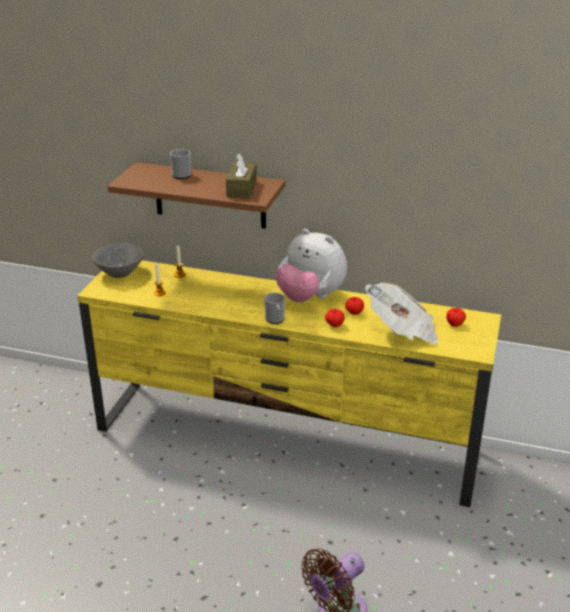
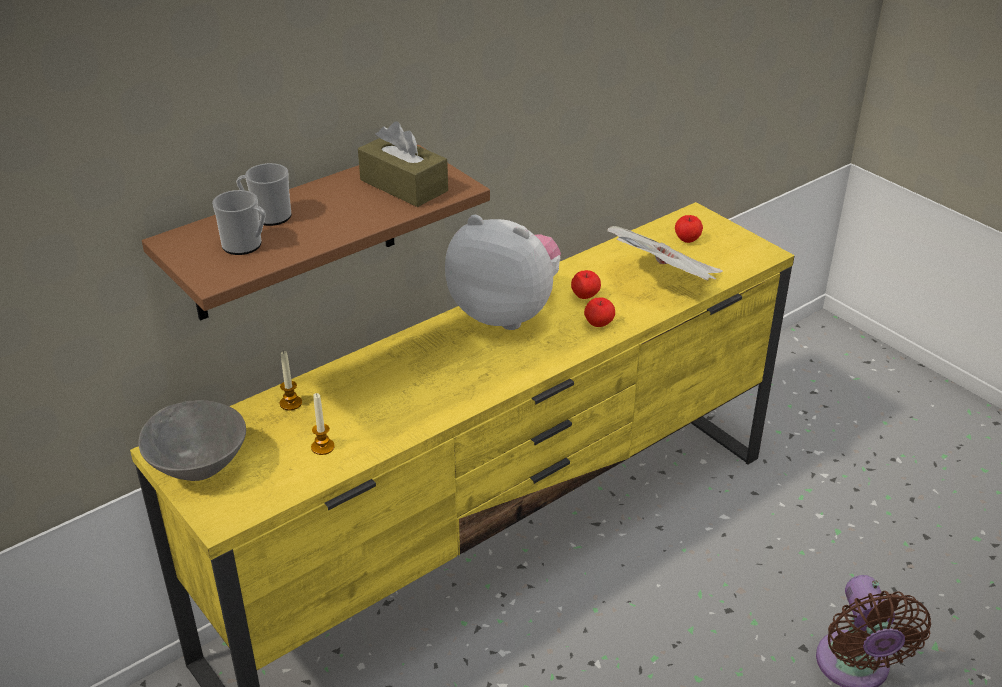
camera: 55 degrees left, 5 degrees up
mug [264,293,286,324] -> mug moved to [212,190,266,255]
plush toy [276,229,347,303] -> plush toy turned 135 degrees counterclockwise [445,215,561,330]

